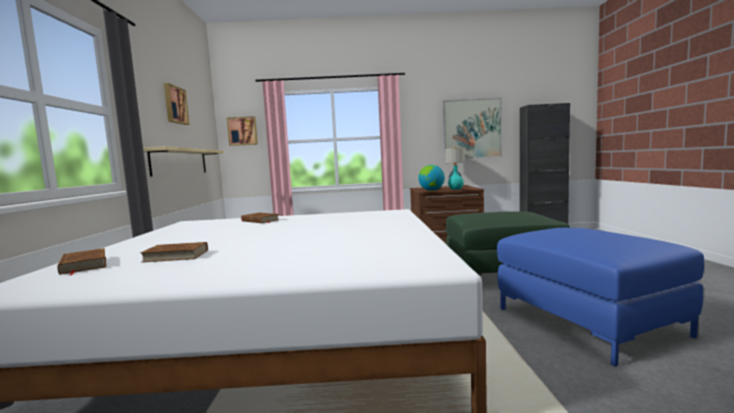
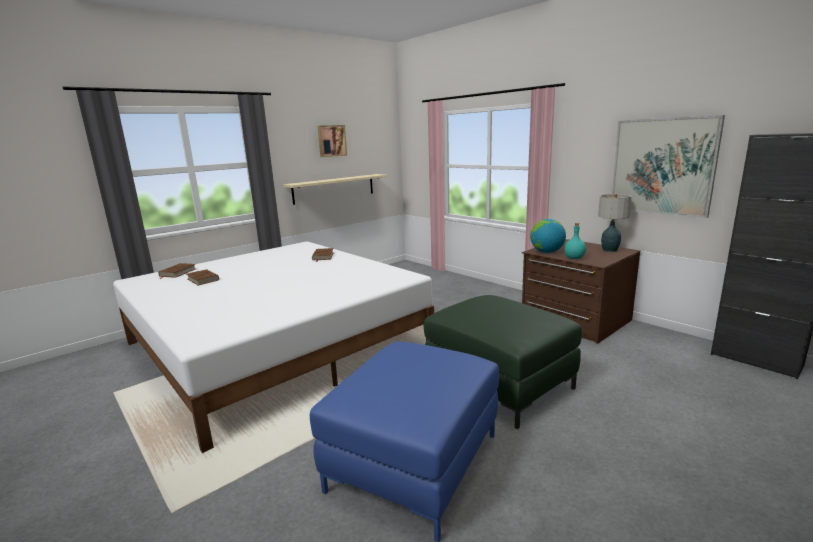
camera: 50 degrees right, 10 degrees up
picture [227,116,258,146] -> none

